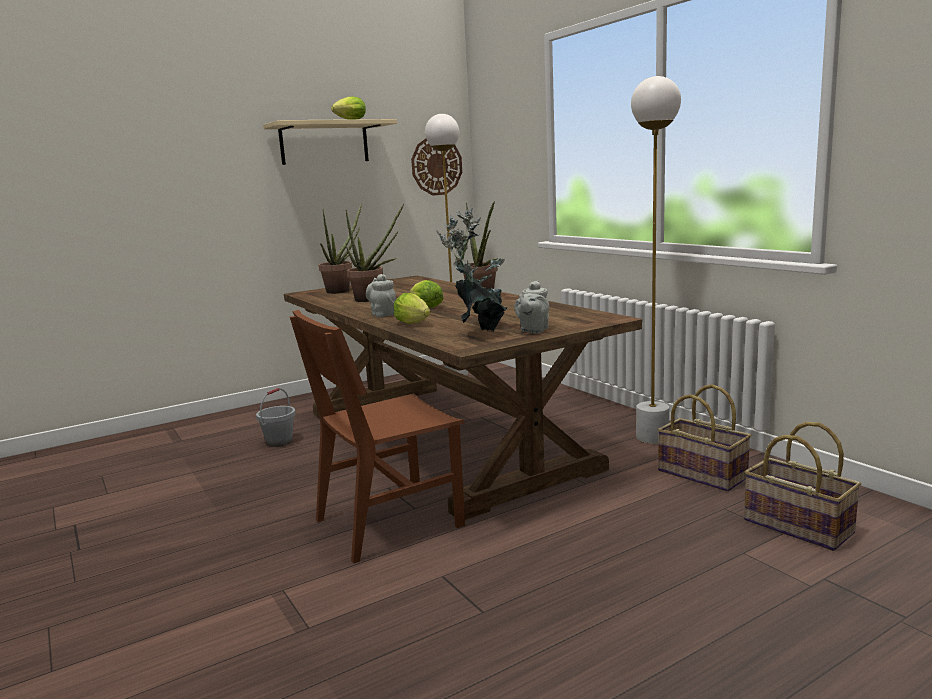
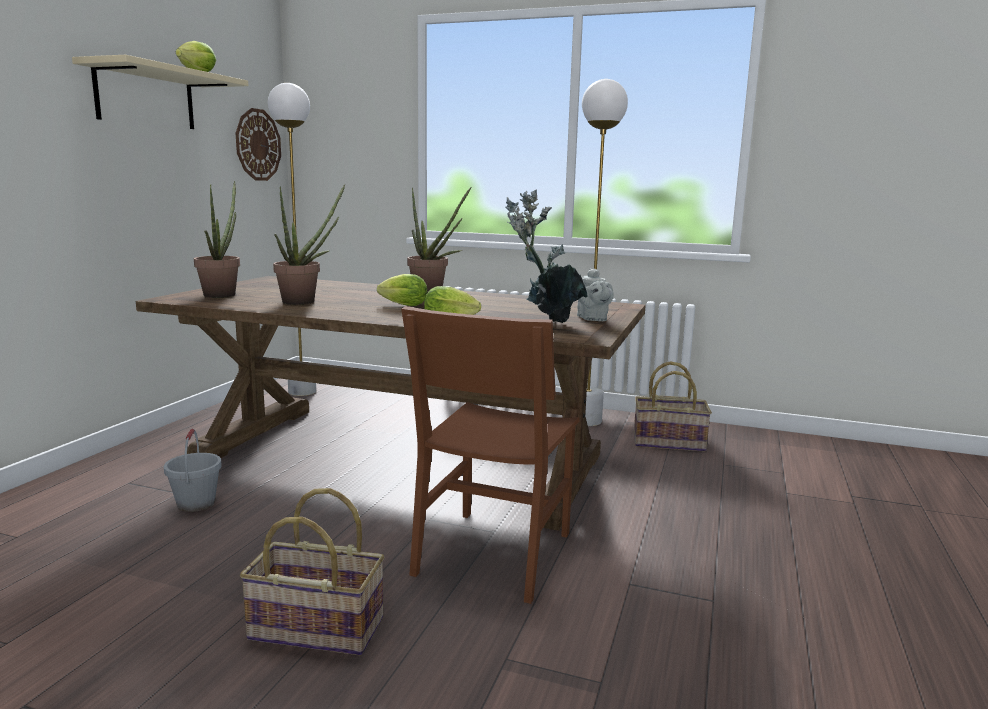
camera: 40 degrees left, 0 degrees up
grey teapot [366,274,396,317] -> none
basket [744,422,861,551] -> basket moved to [240,488,385,656]

